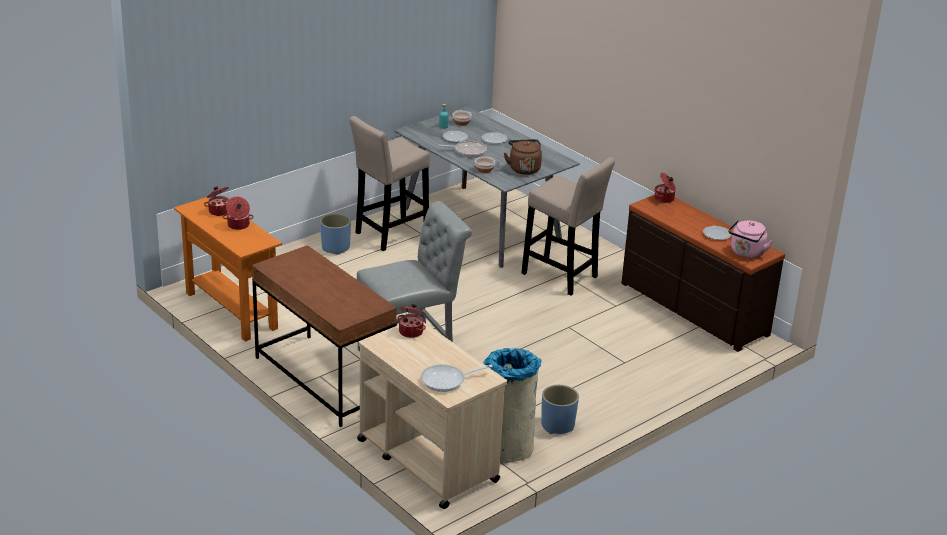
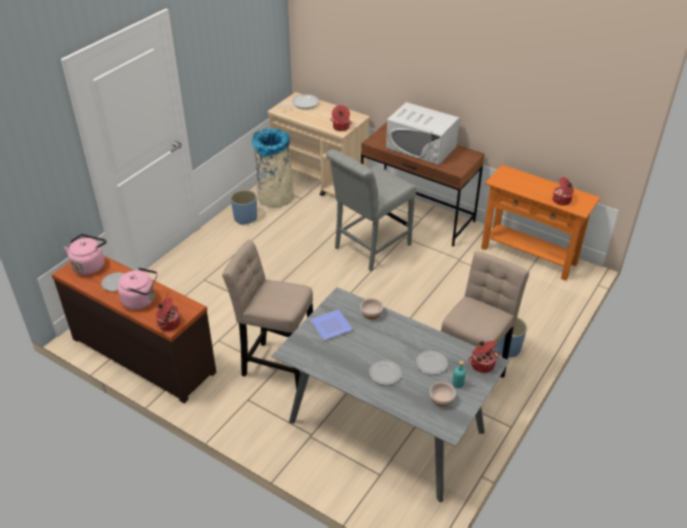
camera: 165 degrees right, 10 degrees up
cooking pot [223,197,254,230] -> cooking pot moved to [468,341,500,373]
frying pan [438,141,487,157] -> none
brown kettle [504,139,542,175] -> plate [310,309,353,340]
none -> pink kettle [117,267,158,310]
none -> white microwave [386,102,460,165]

